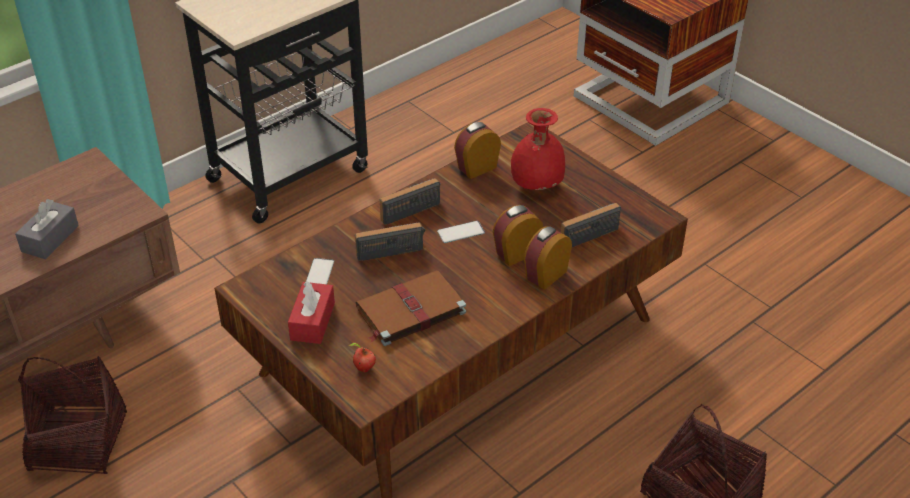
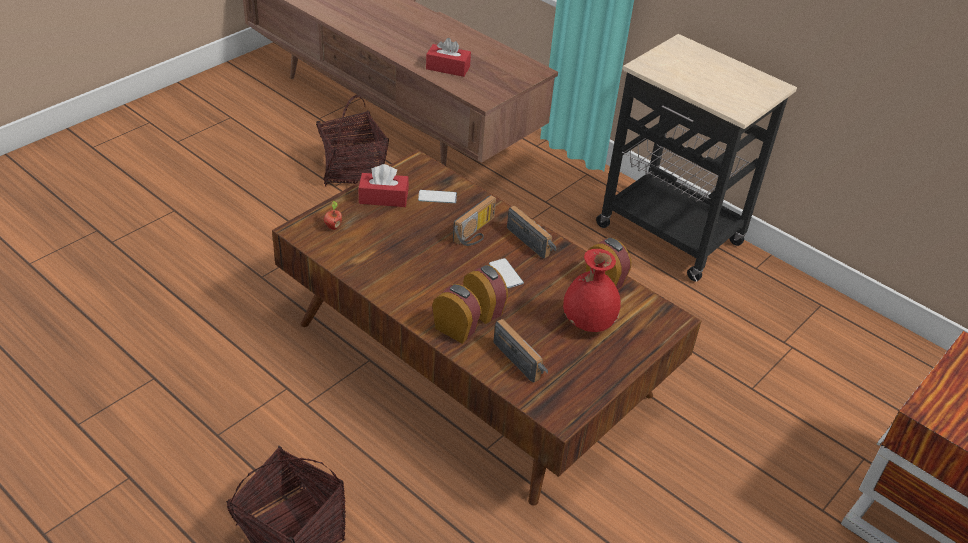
camera: 80 degrees right, 0 degrees up
grey tissue box [15,199,79,259] -> red tissue box [426,38,471,77]
radio [355,222,426,261] -> radio turned 60 degrees clockwise [453,195,496,246]
brown book [356,270,466,346] -> none

